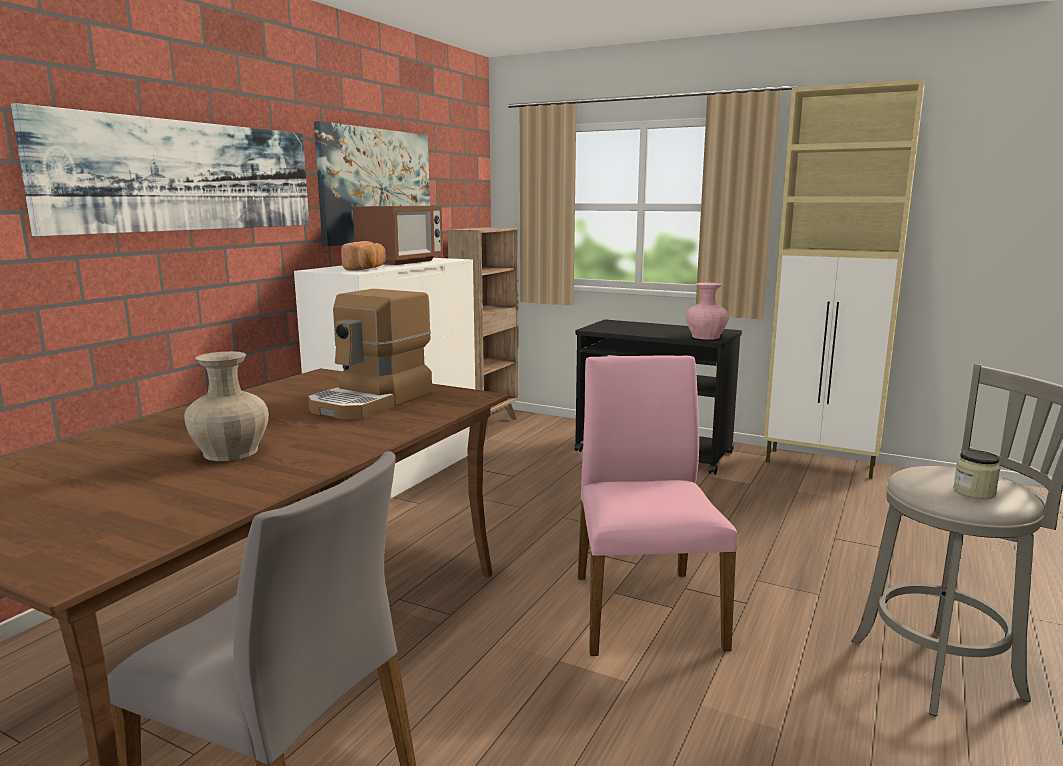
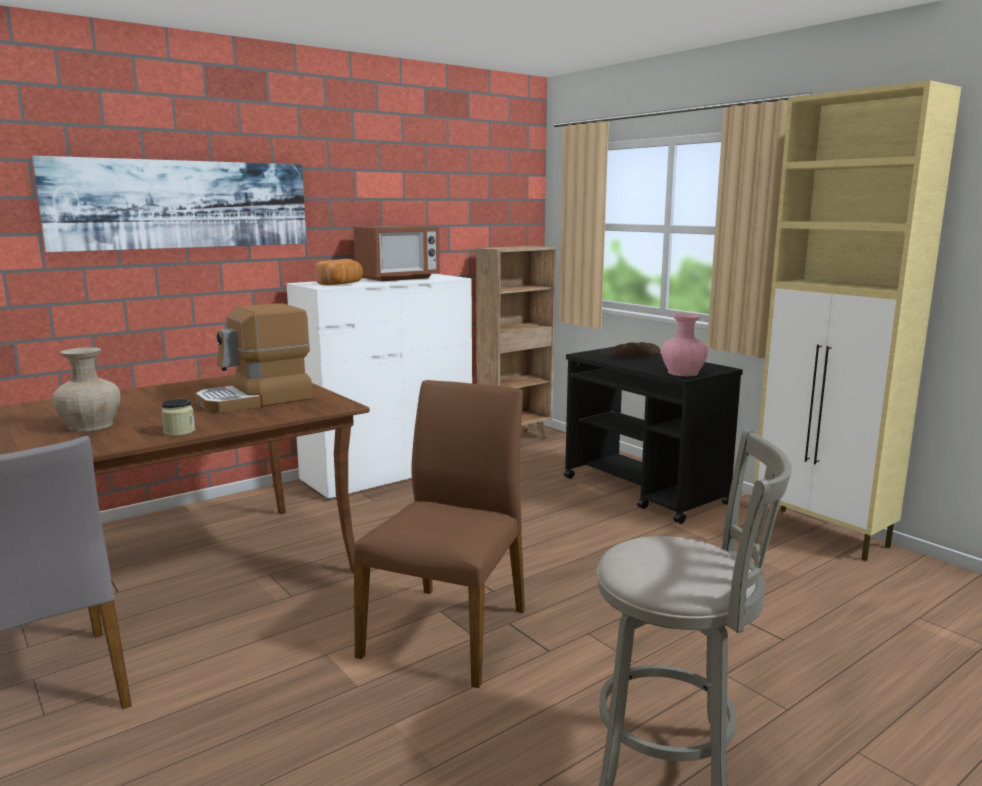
camera: 25 degrees right, 0 degrees up
picture [314,121,430,246] -> none
pink chair [578,355,737,656] -> brown chair [353,380,525,688]
jar [953,450,1001,499] -> jar moved to [161,399,195,436]
none -> bread [610,342,661,357]

